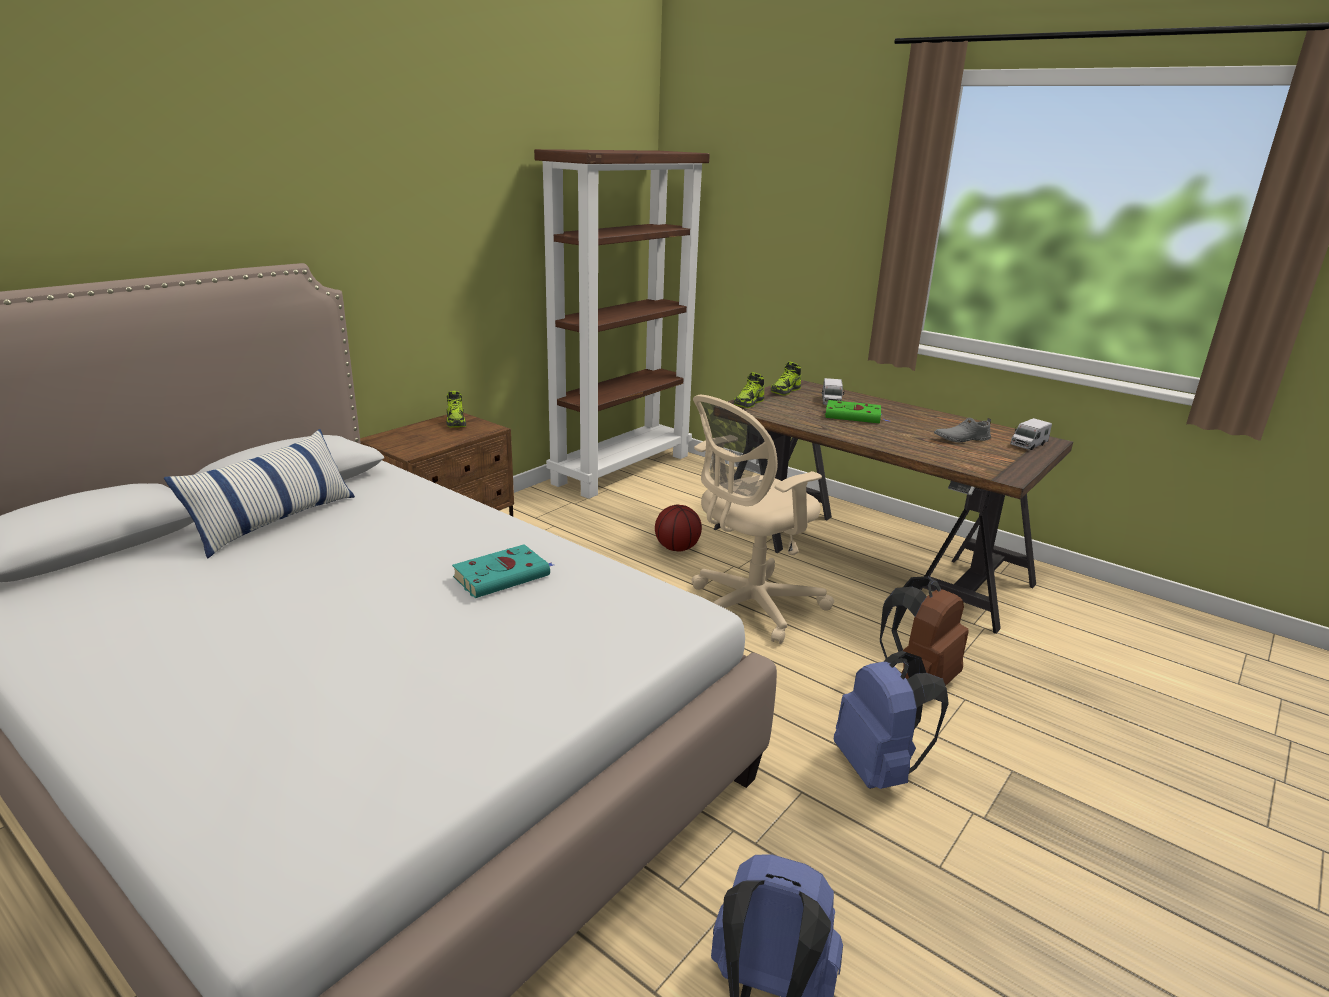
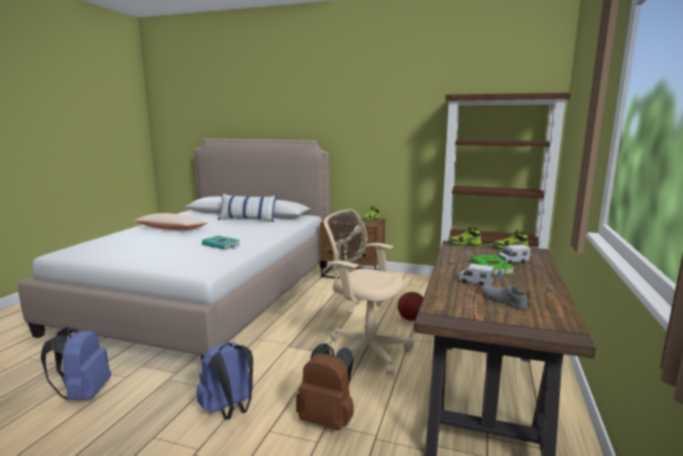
camera: 70 degrees right, 10 degrees down
toy truck [1010,418,1052,450] -> toy truck moved to [458,263,494,286]
none -> beige pillow [133,213,207,230]

